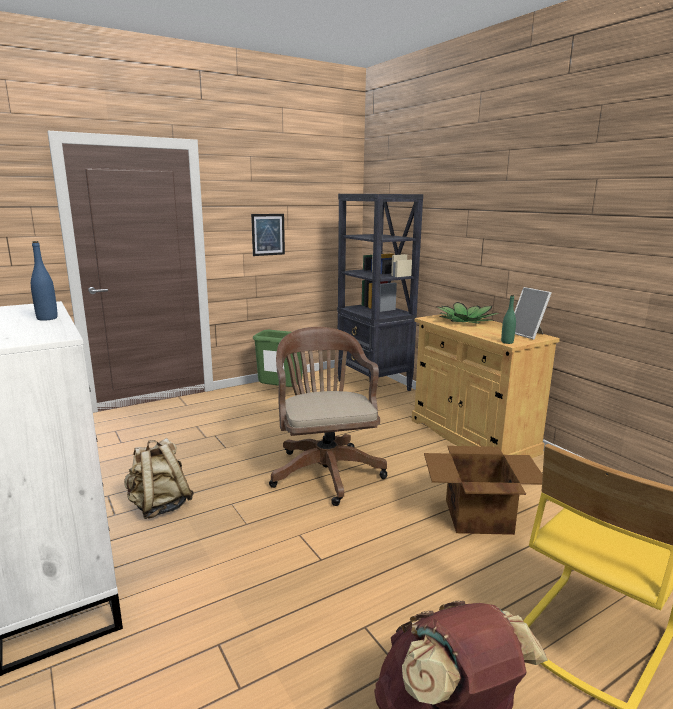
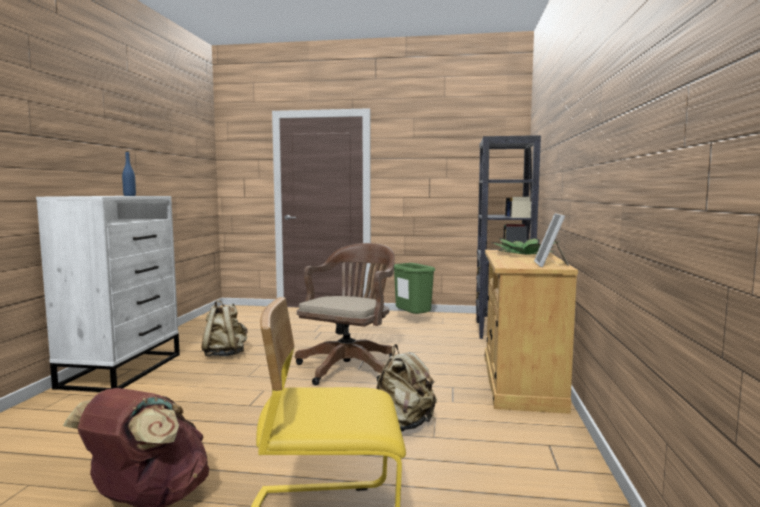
camera: 40 degrees right, 10 degrees down
picture [251,214,285,256] -> none
cardboard box [424,446,543,535] -> beige backpack [376,344,437,432]
green bottle [501,295,516,344] -> none

